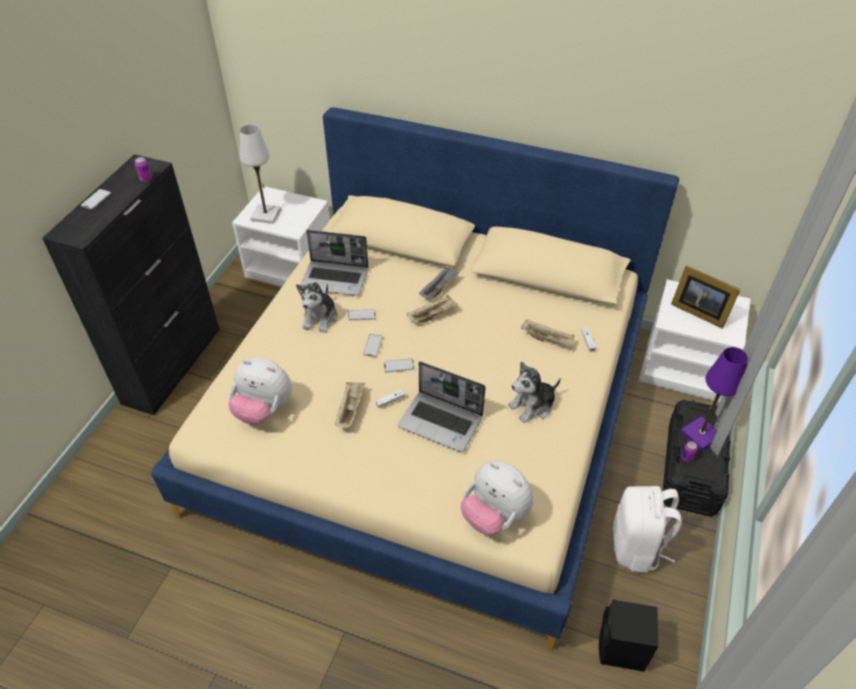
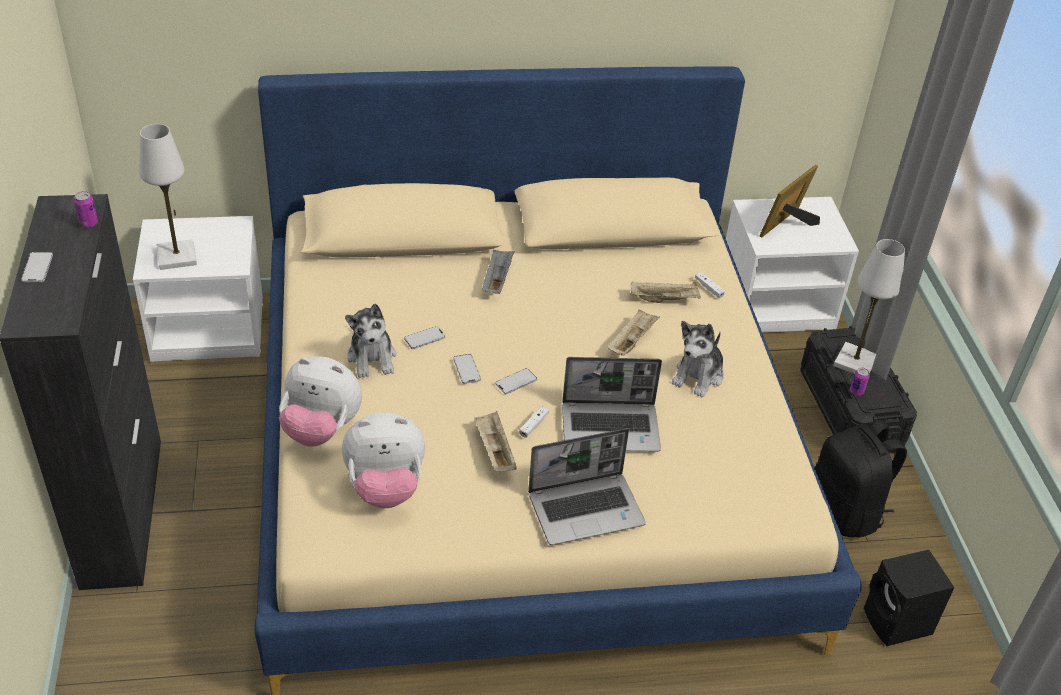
camera: 30 degrees left, 5 degrees down
laptop [300,230,369,296] -> laptop moved to [528,428,646,545]
beige tray [407,295,458,323] -> beige tray moved to [608,309,660,356]
plush toy [461,461,534,536] -> plush toy moved to [279,357,362,447]
white backpack [613,486,682,572] -> black backpack [815,419,907,537]
picture frame [671,265,741,329] -> picture frame turned 120 degrees clockwise [760,165,820,238]
purple table lamp [680,347,748,451] -> white table lamp [833,239,905,374]

